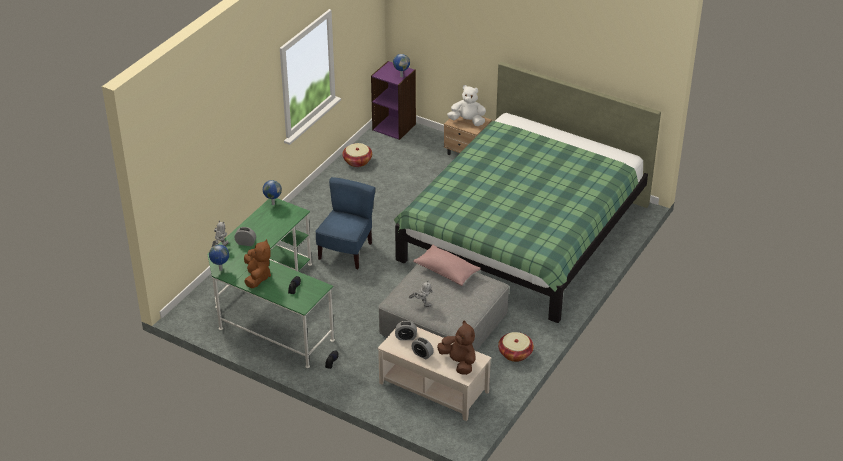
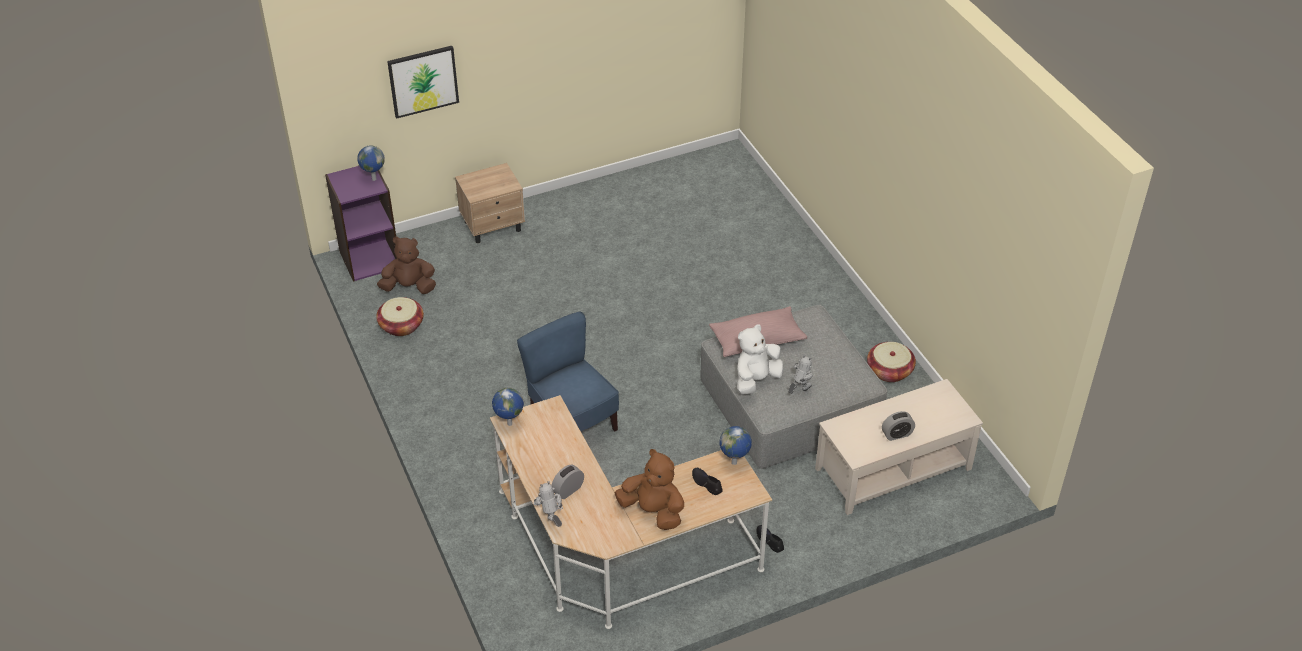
camera: 55 degrees left, 5 degrees up
green desk [207,198,335,368] -> beige desk [490,395,772,629]
globe [209,245,229,271] -> globe moved to [719,426,752,465]
green bed [394,62,661,323] -> none
alarm clock [395,321,417,340] -> none
brown plush toy [437,321,476,375] -> brown plush toy moved to [377,237,436,294]
white plush toy [447,85,486,126] -> white plush toy moved to [737,325,784,394]
none -> picture [387,46,459,119]

